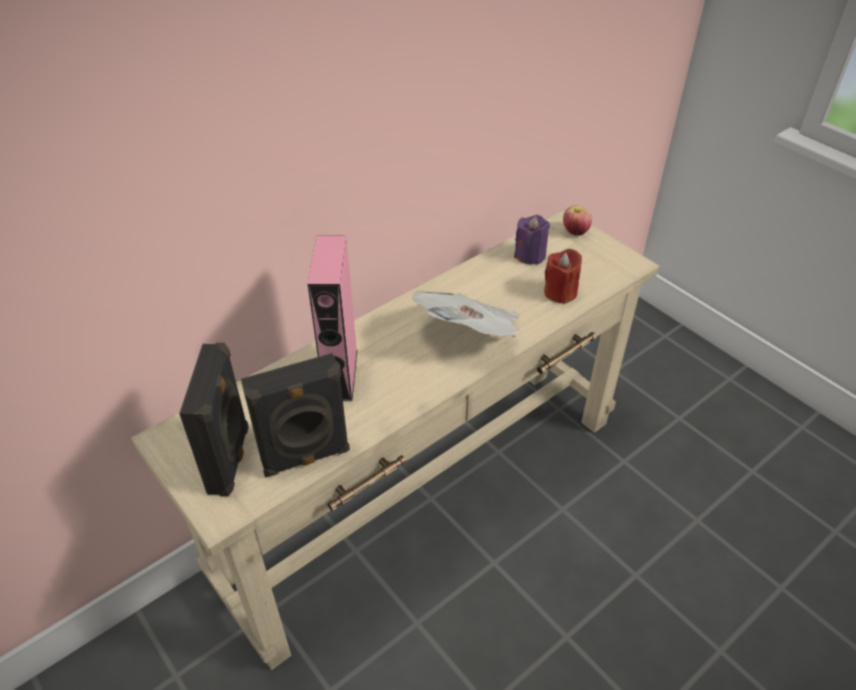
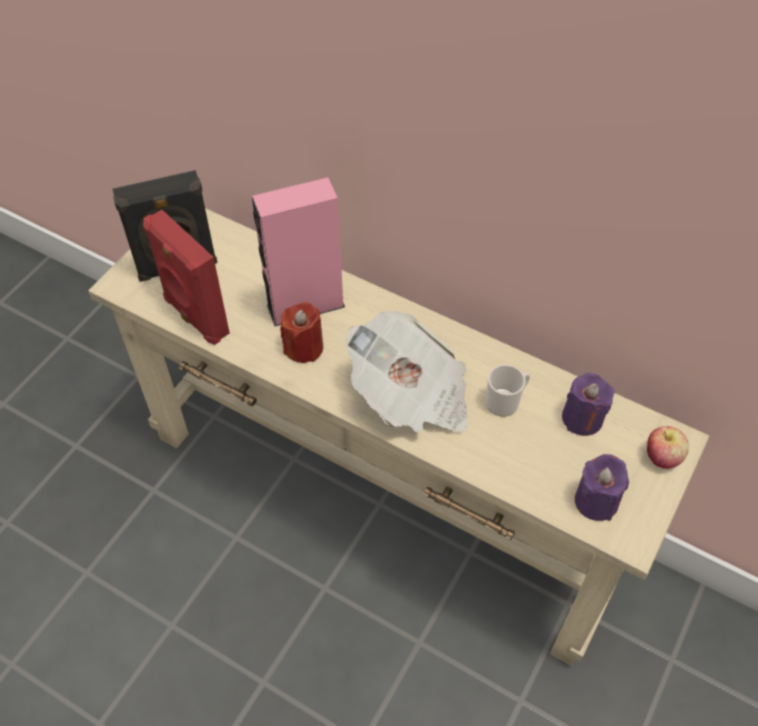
camera: 70 degrees right, 10 degrees up
black speaker [241,353,350,477] -> red speaker [143,209,230,345]
red candle [544,249,582,304] -> red candle moved to [280,302,323,363]
none -> mug [486,364,530,417]
none -> purple candle [575,454,629,521]

